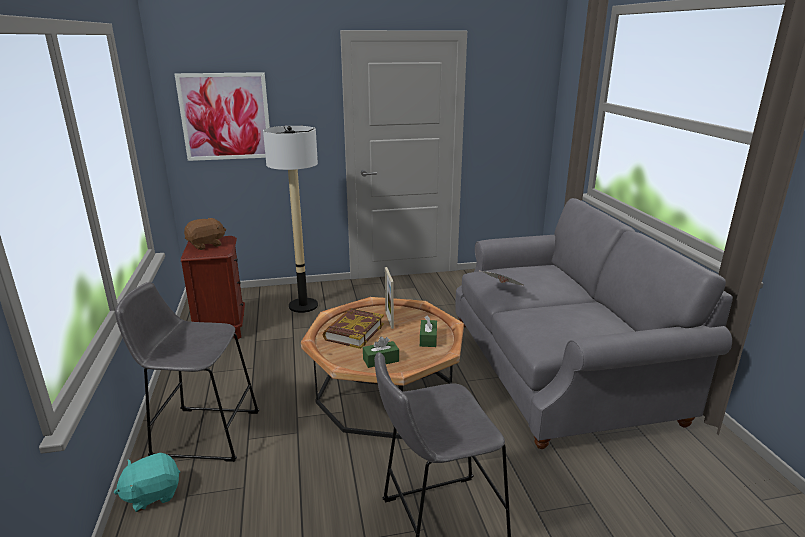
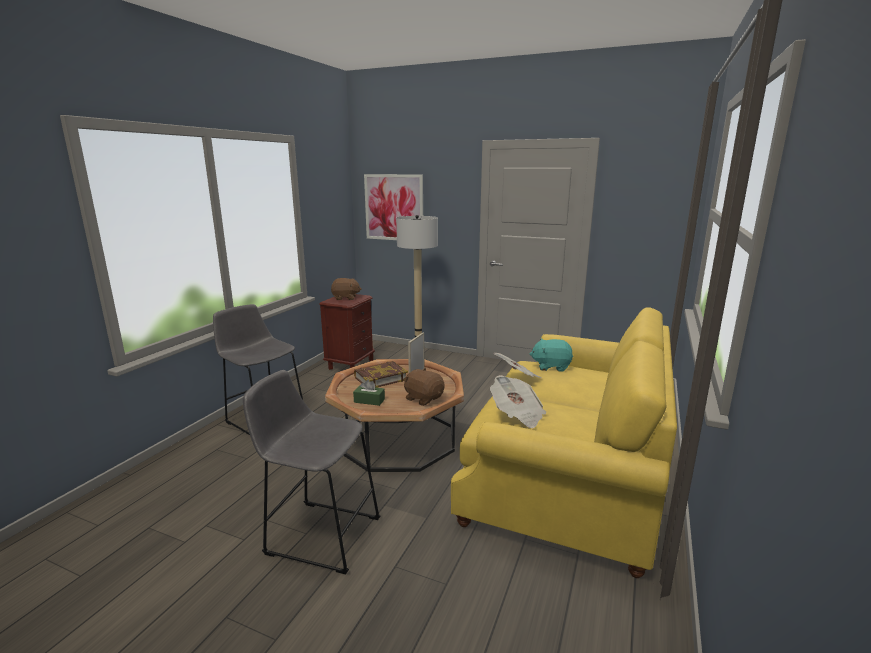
camera: 35 degrees right, 5 degrees down
turquoise plush toy [114,453,180,512] -> turquoise plush toy moved to [530,339,573,372]
green tissue box [420,315,437,347] -> brown plush toy [403,368,445,406]
grey sofa [455,198,733,449] -> yellow sofa [451,307,677,578]
none -> newspaper [490,375,546,428]

